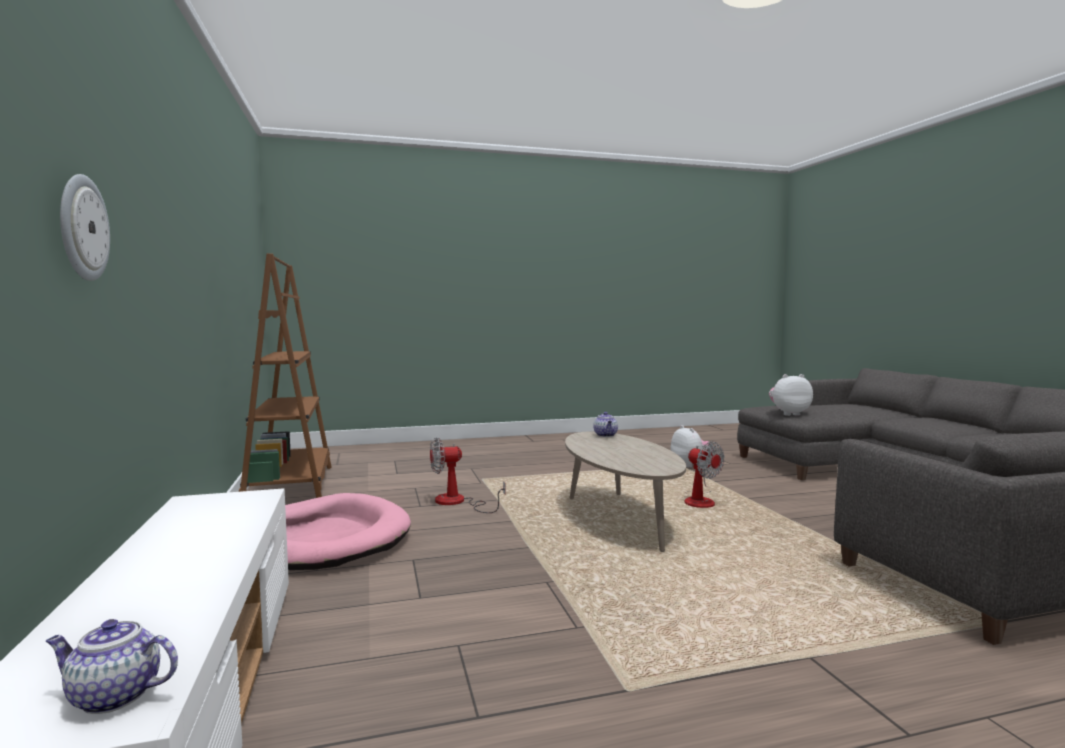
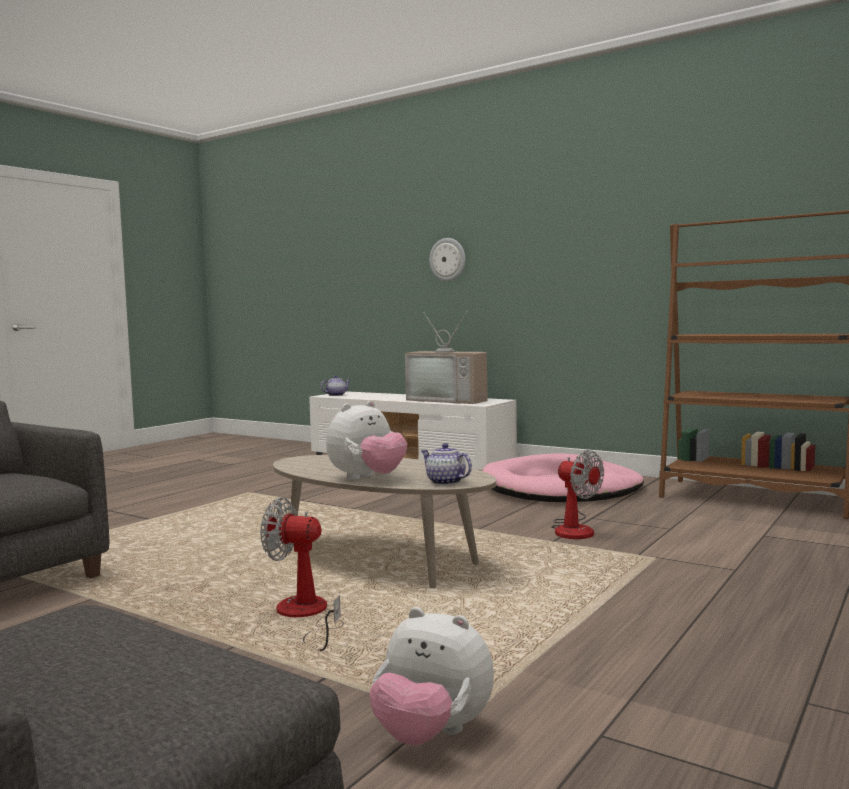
camera: 140 degrees right, 0 degrees up
fan [430,437,506,513] -> fan turned 105 degrees clockwise [551,450,604,539]
plush toy [769,374,813,416] -> plush toy moved to [326,401,407,480]
none -> television [405,312,488,404]

